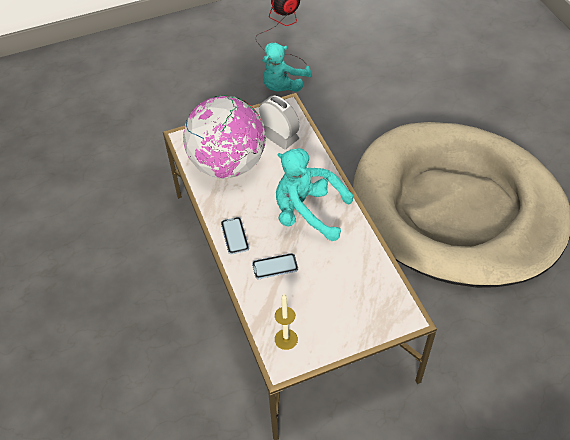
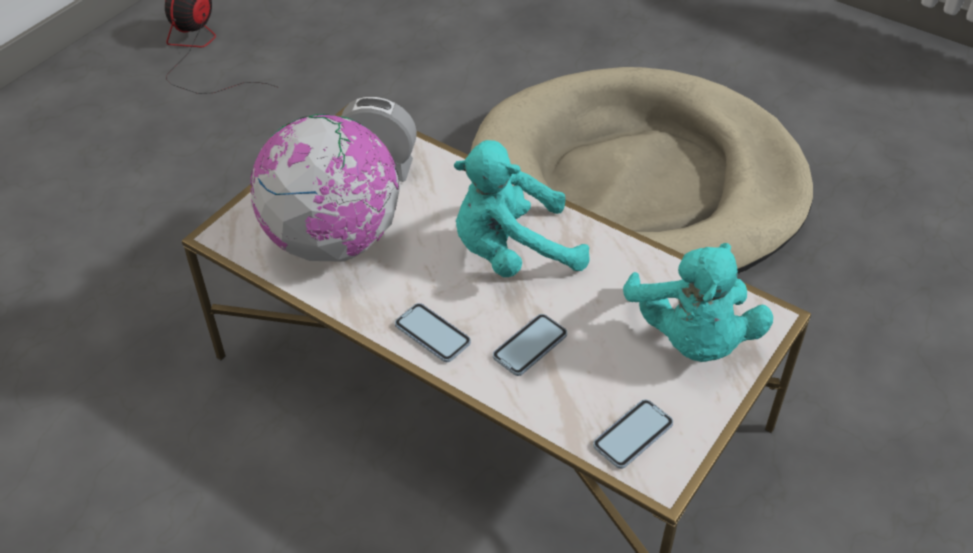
camera: 35 degrees left, 5 degrees down
turquoise plush toy [262,43,312,92] -> turquoise plush toy moved to [623,243,773,362]
candle [275,294,298,350] -> phone [593,399,673,469]

